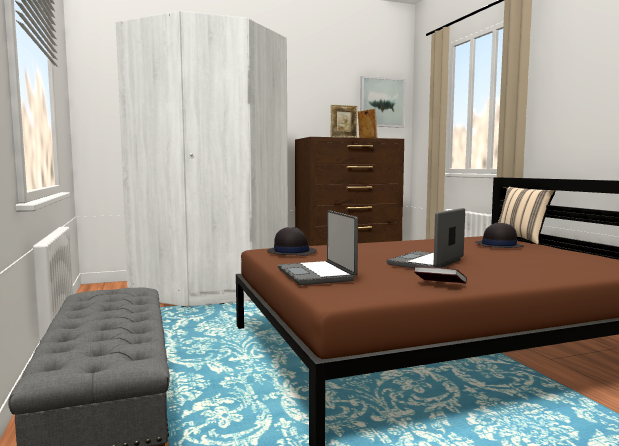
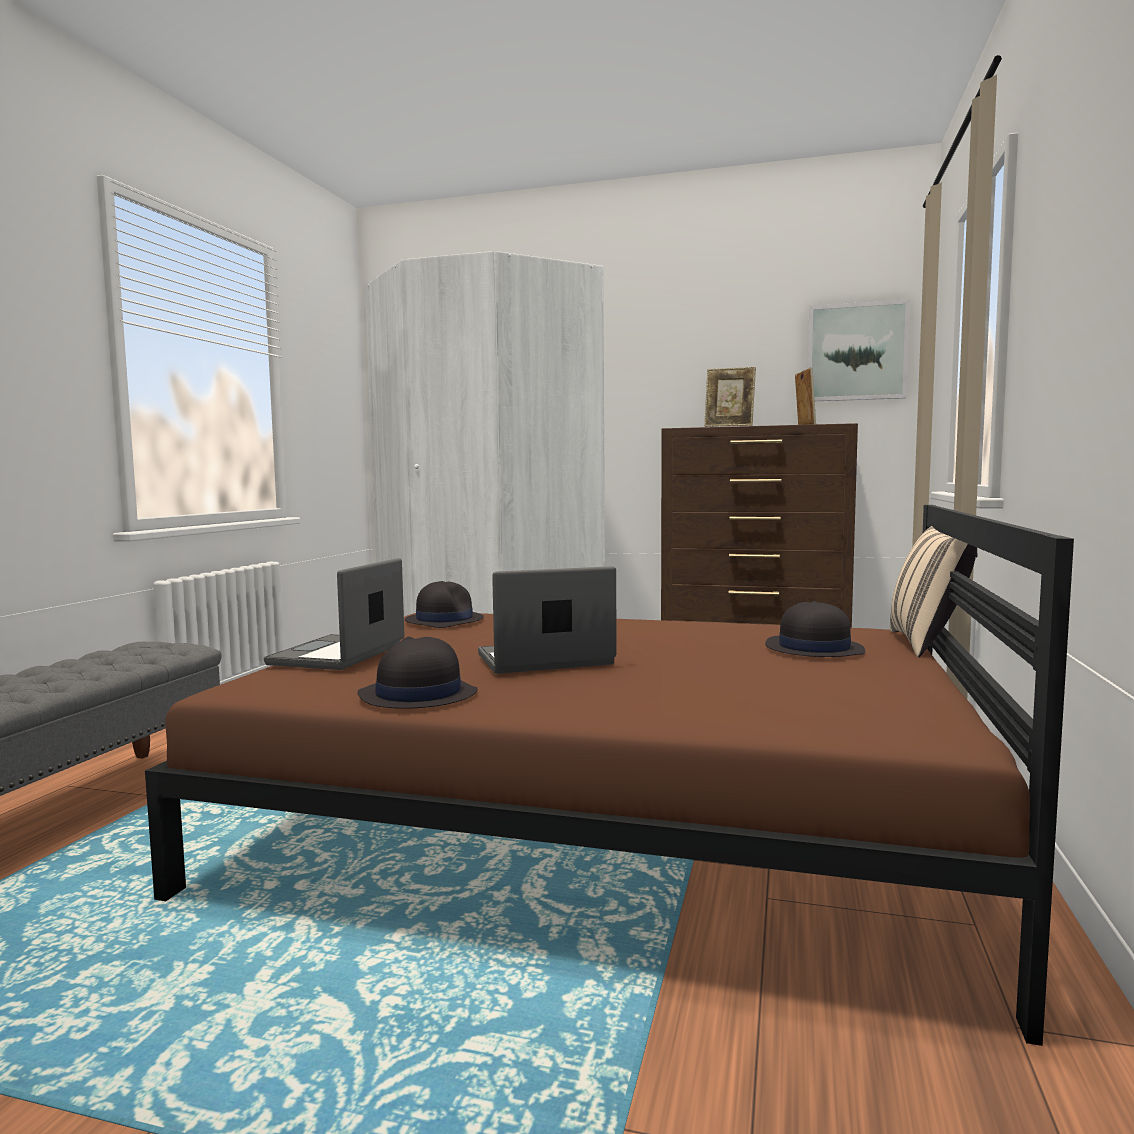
camera: 35 degrees right, 0 degrees up
book [414,266,467,283] -> black hat [357,637,478,709]

